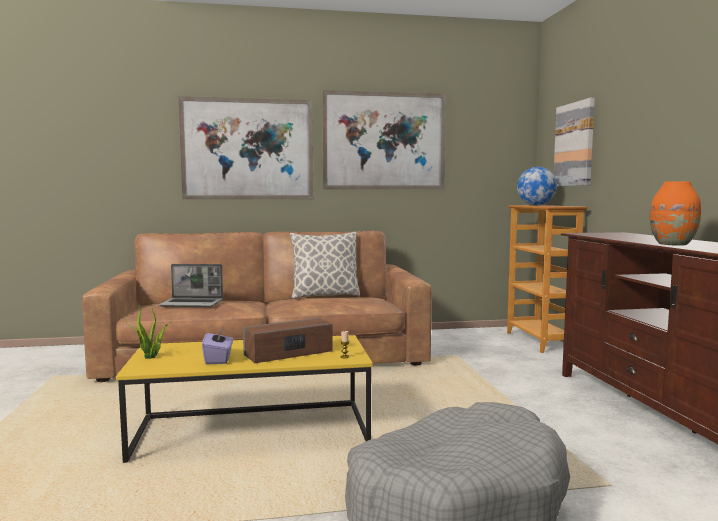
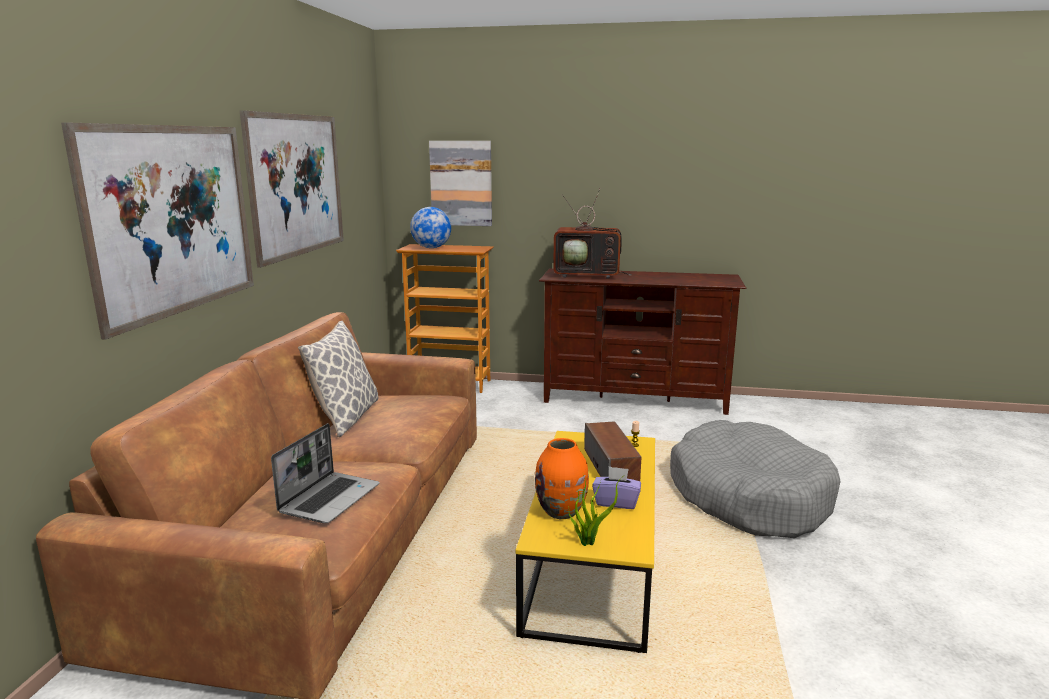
camera: 70 degrees left, 10 degrees up
orange vase [650,181,701,246] -> orange vase moved to [535,438,589,519]
none -> television [553,188,632,278]

